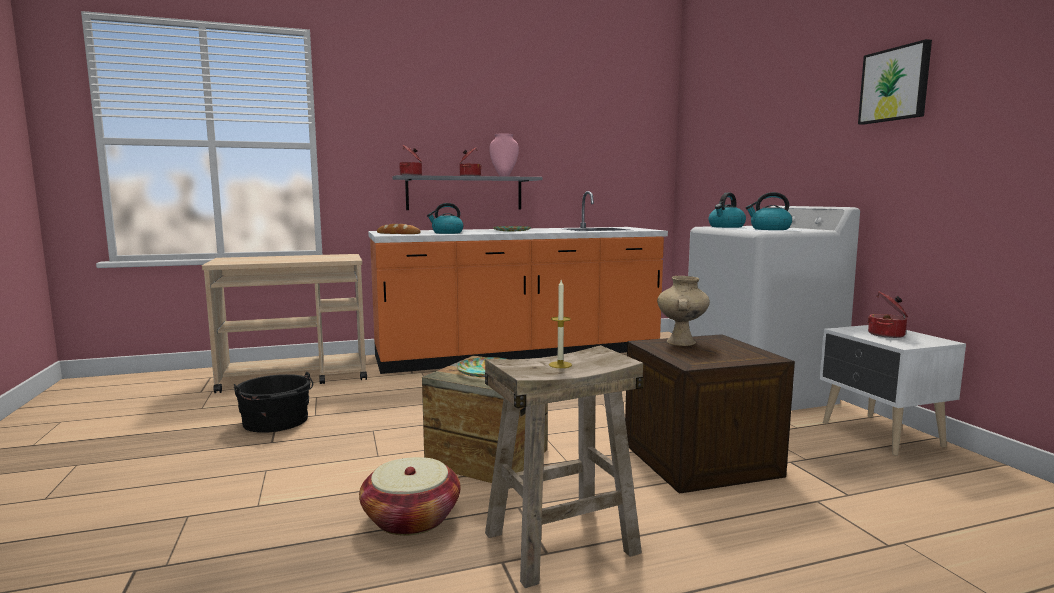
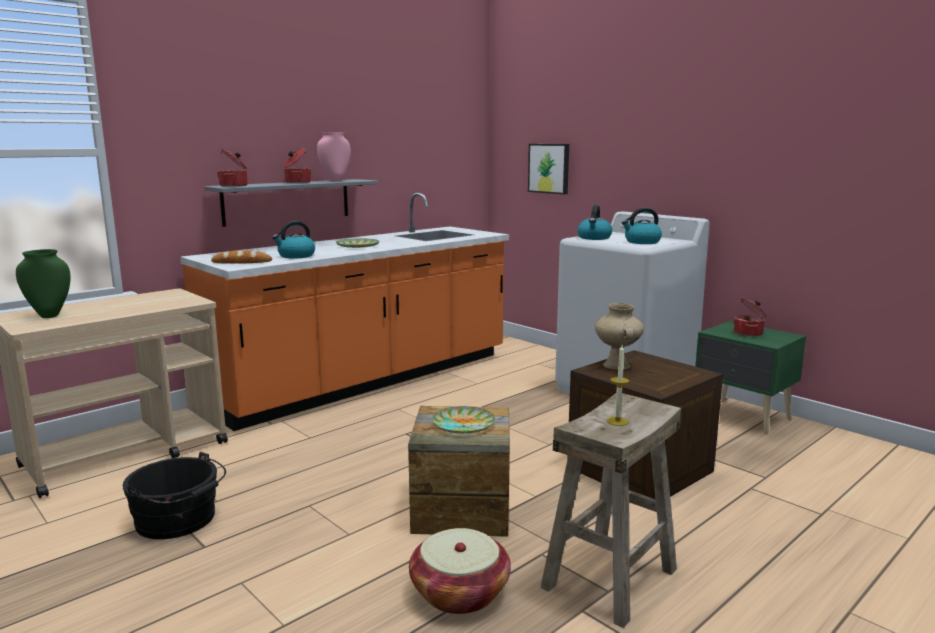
camera: 25 degrees left, 5 degrees up
white nightstand [820,325,966,456] -> green nightstand [695,321,806,434]
picture [858,39,932,125] -> picture moved to [528,144,569,194]
none -> green vase [16,249,71,318]

